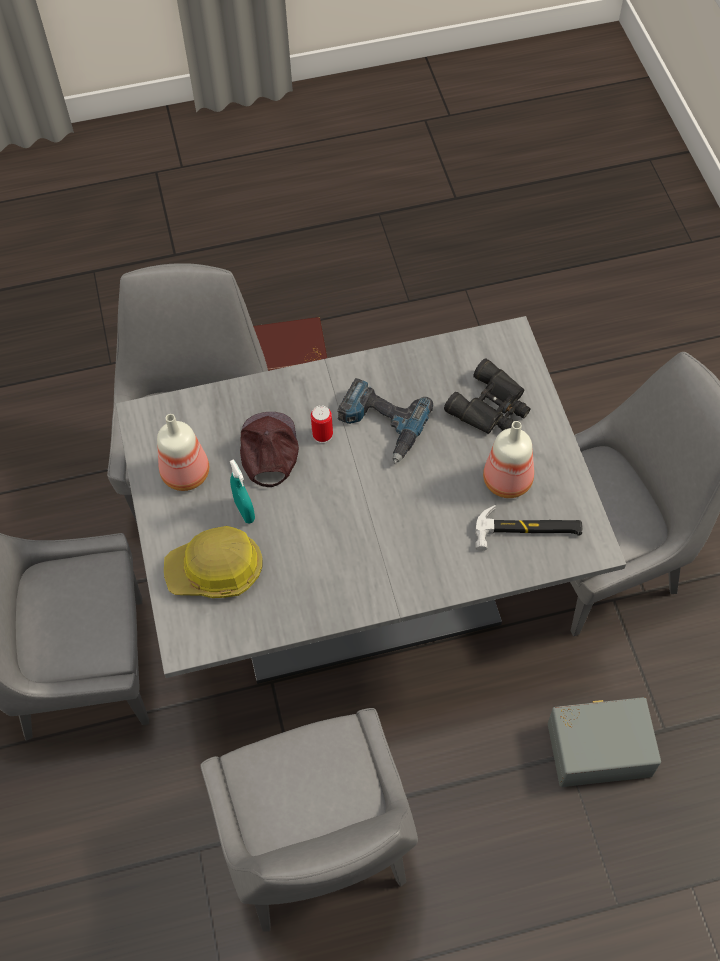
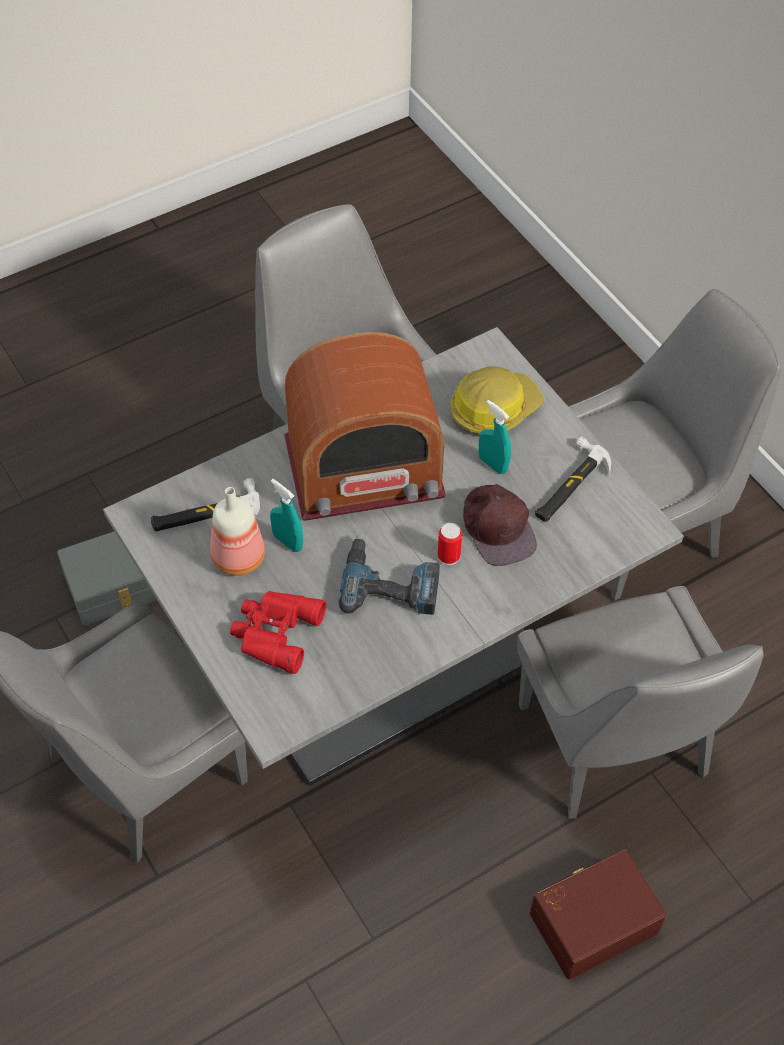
camera: 160 degrees right, 5 degrees down
bottle [157,414,209,491] -> hammer [535,437,611,522]
black binoculars [444,358,530,434] -> red binoculars [230,591,326,674]
none -> turquoise spray bottle [270,479,303,552]
none -> radio [284,332,446,521]

